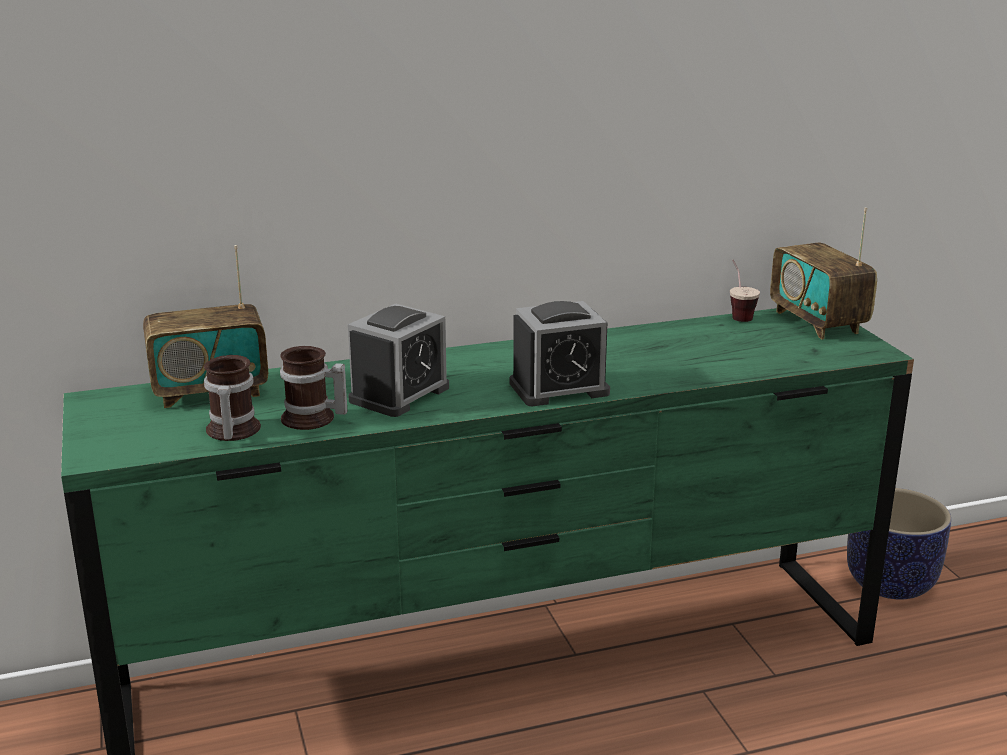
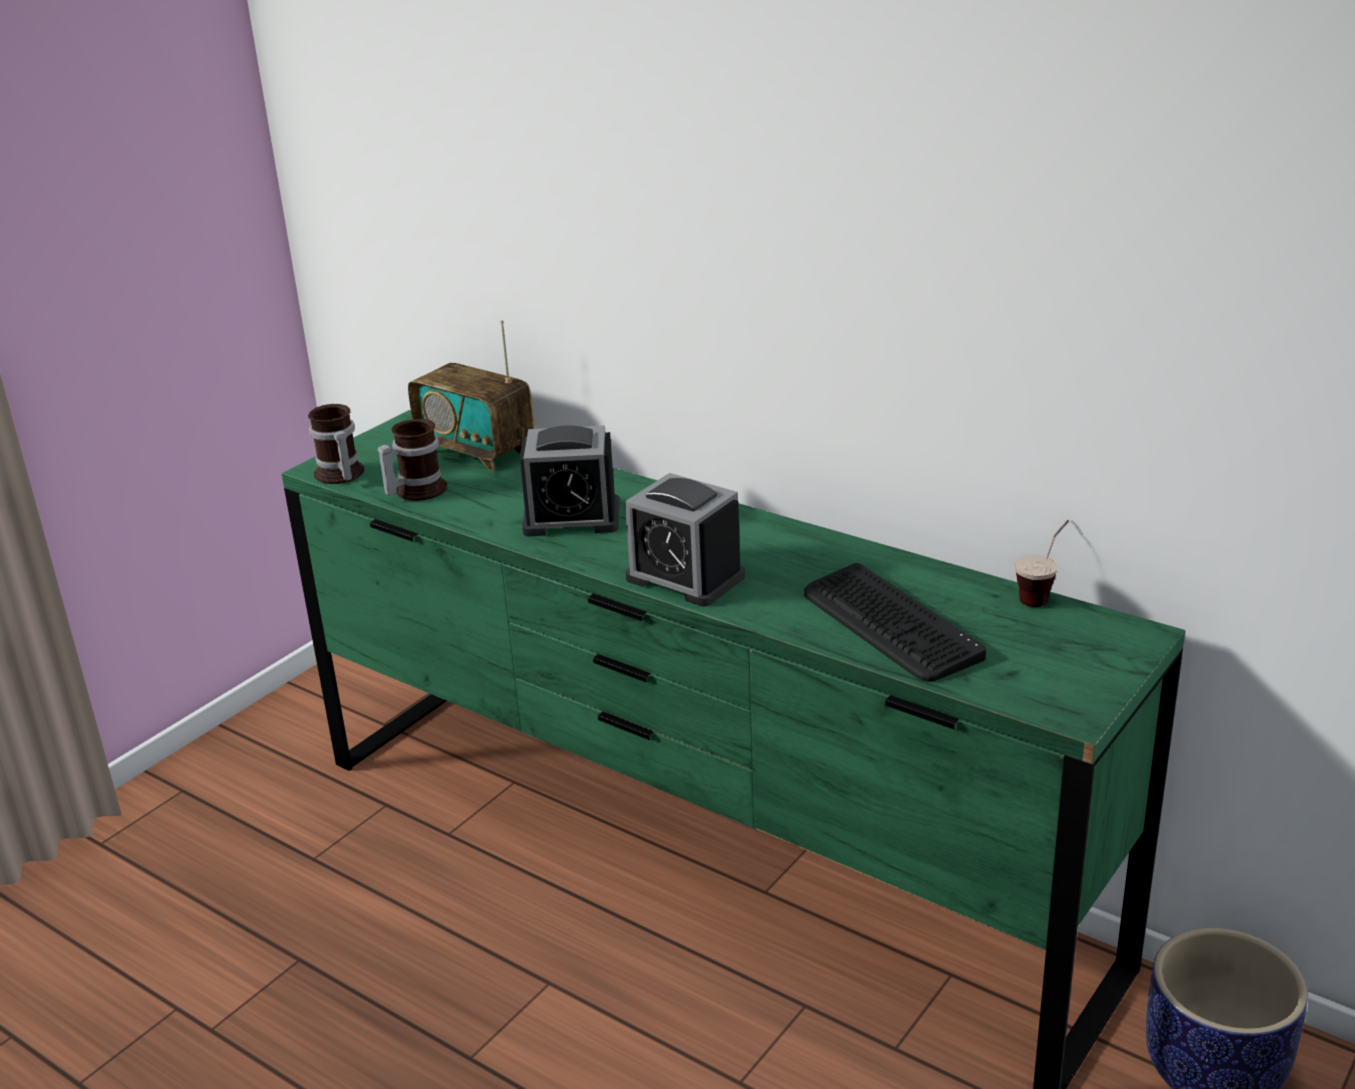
camera: 55 degrees right, 5 degrees up
mug [280,346,347,430] -> mug moved to [308,404,364,484]
radio [770,208,877,339] -> none
none -> keyboard [804,563,986,682]

